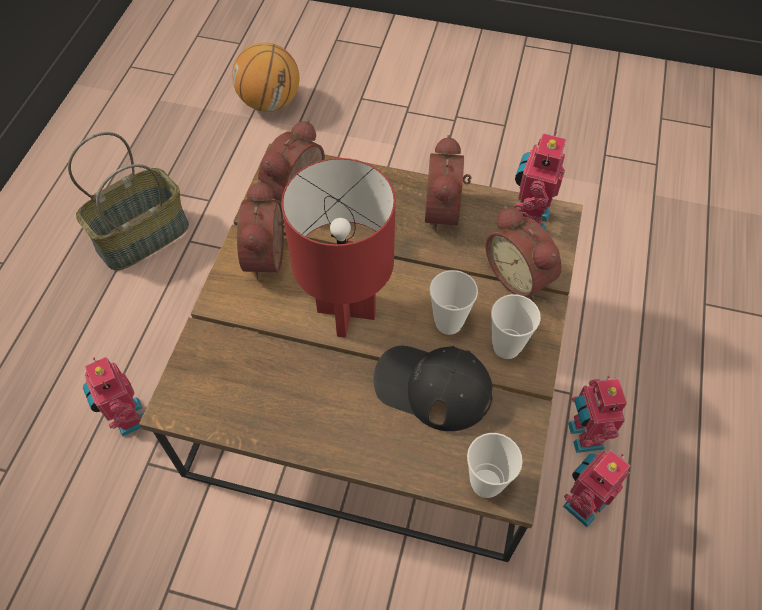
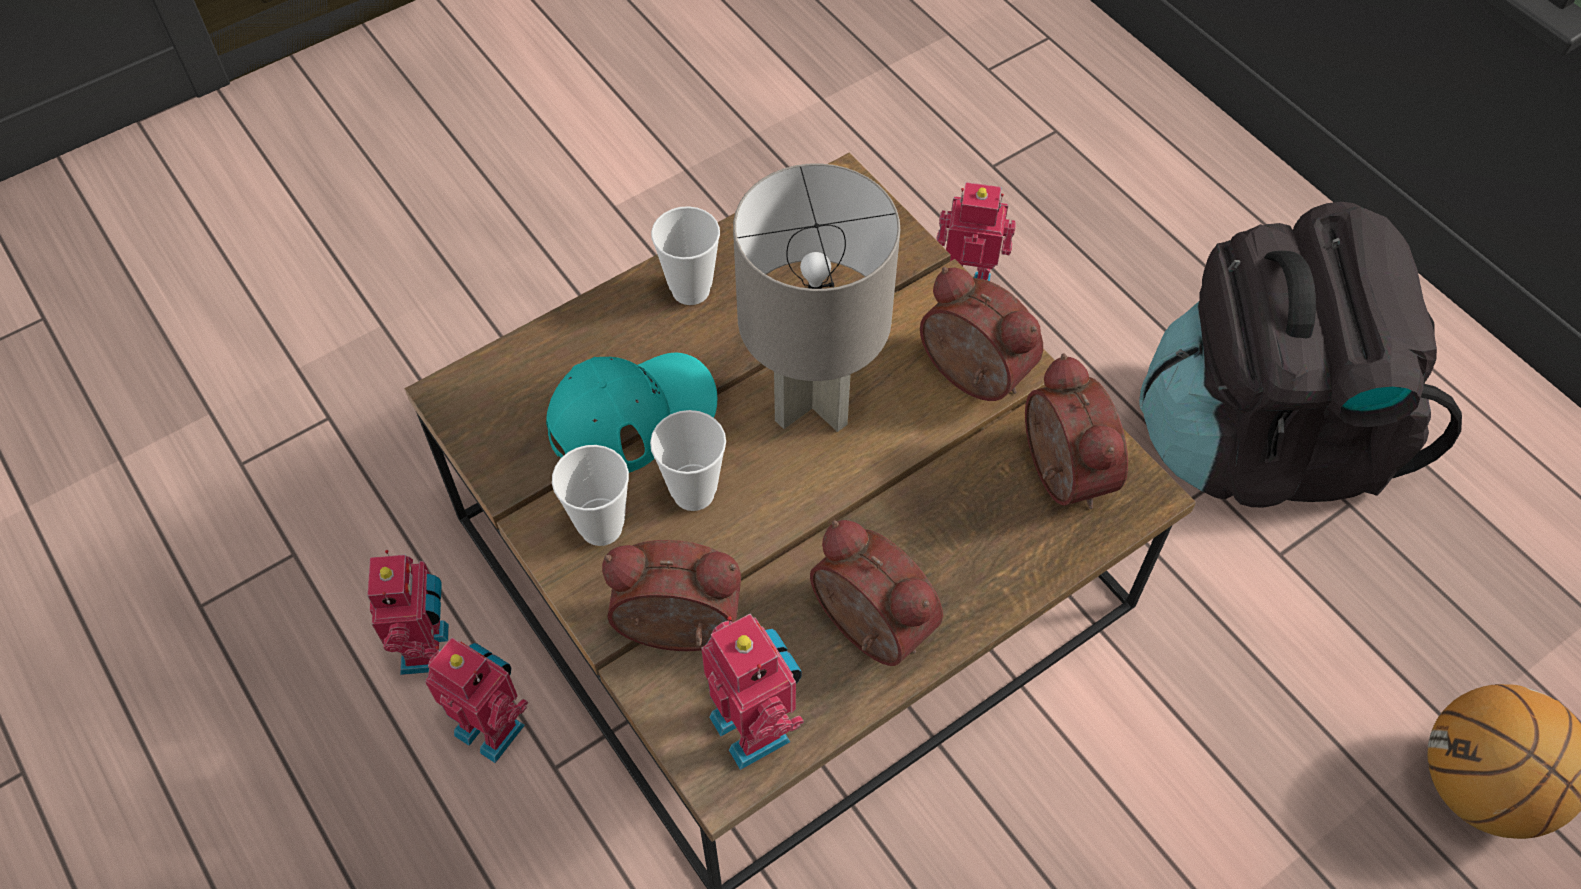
camera: 130 degrees right, 0 degrees up
basket [68,132,189,270] -> black backpack [1139,202,1462,508]
red table lamp [281,158,396,338] -> grey table lamp [733,164,900,432]
black cap [373,346,493,431] -> turquoise cap [546,353,717,473]
cup [467,433,523,498] -> cup moved to [651,206,720,305]

